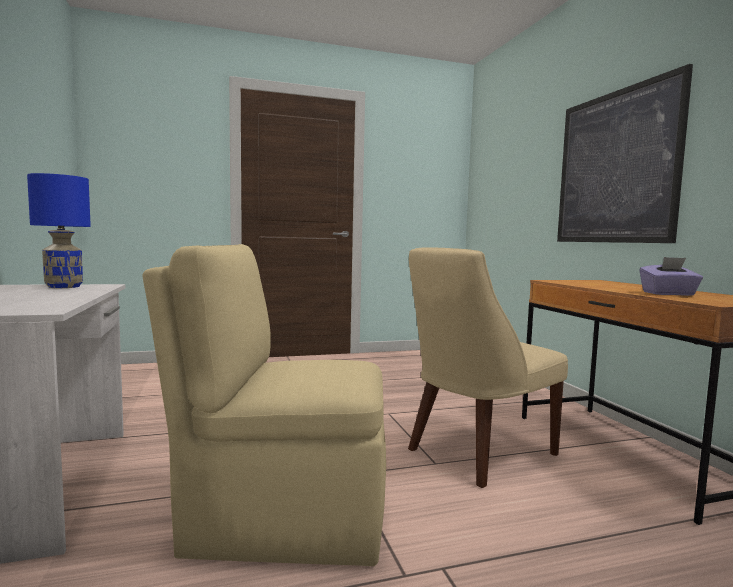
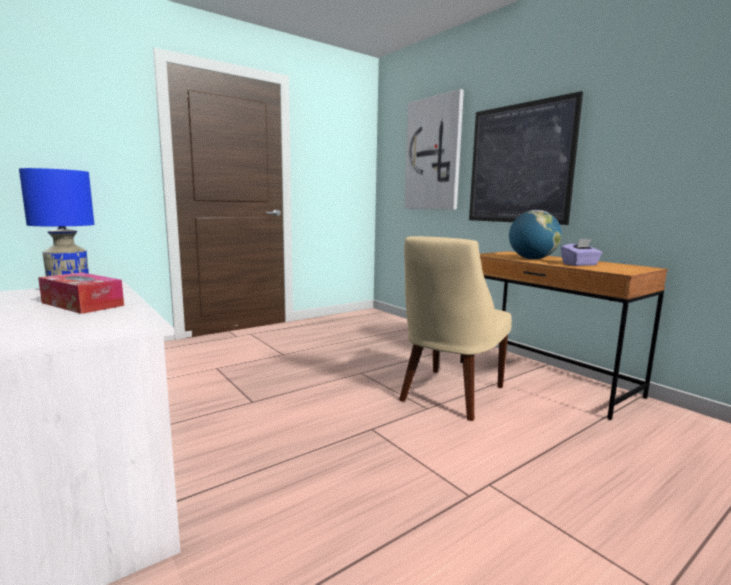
camera: 20 degrees left, 5 degrees up
beige chair [142,244,386,566] -> none
none -> tissue box [38,272,124,314]
none -> picture [404,89,464,210]
none -> globe [509,210,562,259]

